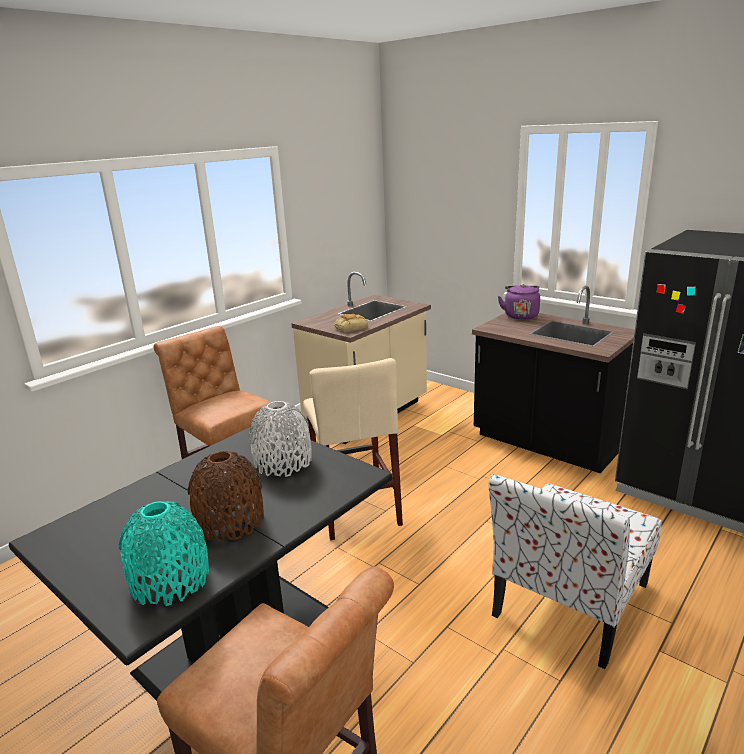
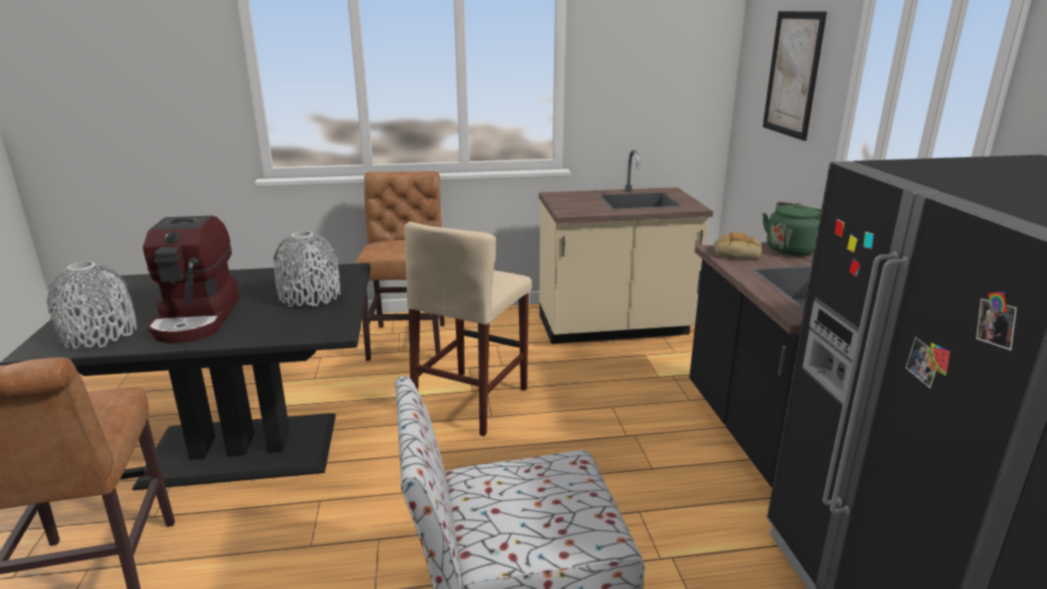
camera: 40 degrees right, 0 degrees up
turquoise vase [119,501,209,606] -> grey vase [47,261,137,349]
brown vase [187,451,264,542] -> coffee machine [143,216,240,343]
bread [334,314,368,333] -> bread moved to [714,232,762,259]
purple kettle [498,284,540,320] -> green kettle [762,202,821,256]
none -> picture [763,11,827,141]

